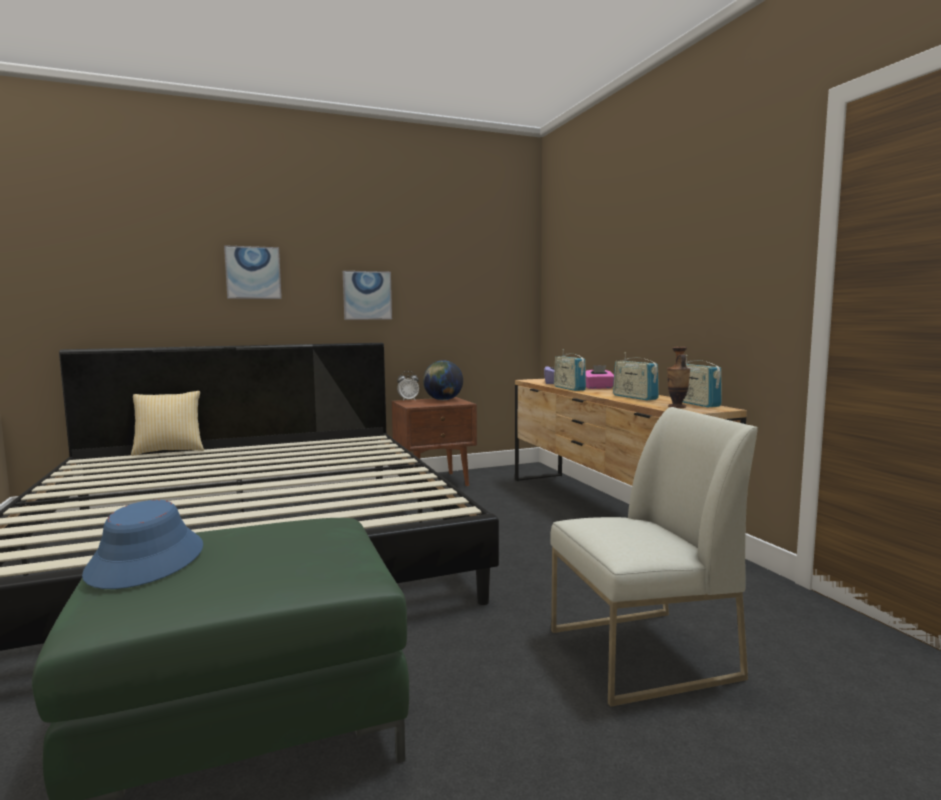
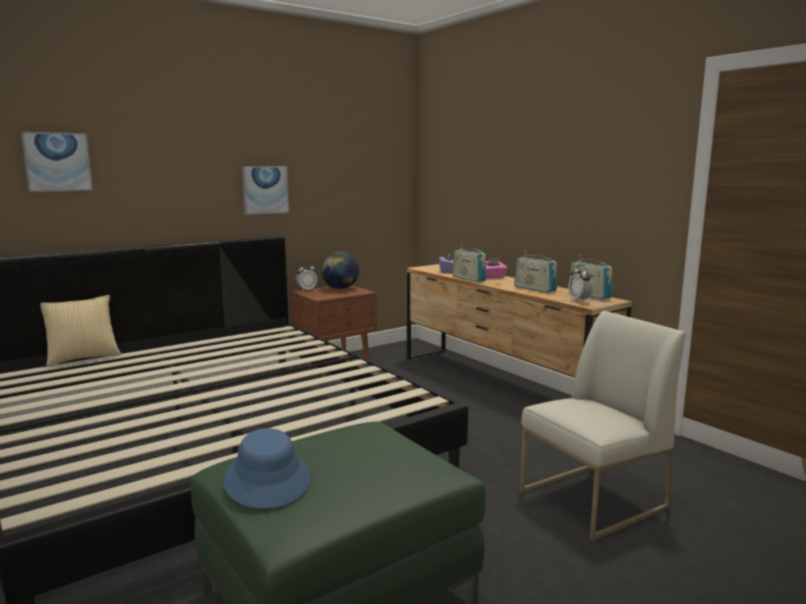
camera: 15 degrees left, 5 degrees up
picture [224,245,282,299] -> picture moved to [21,132,93,192]
vase [667,347,690,408] -> alarm clock [568,265,593,302]

